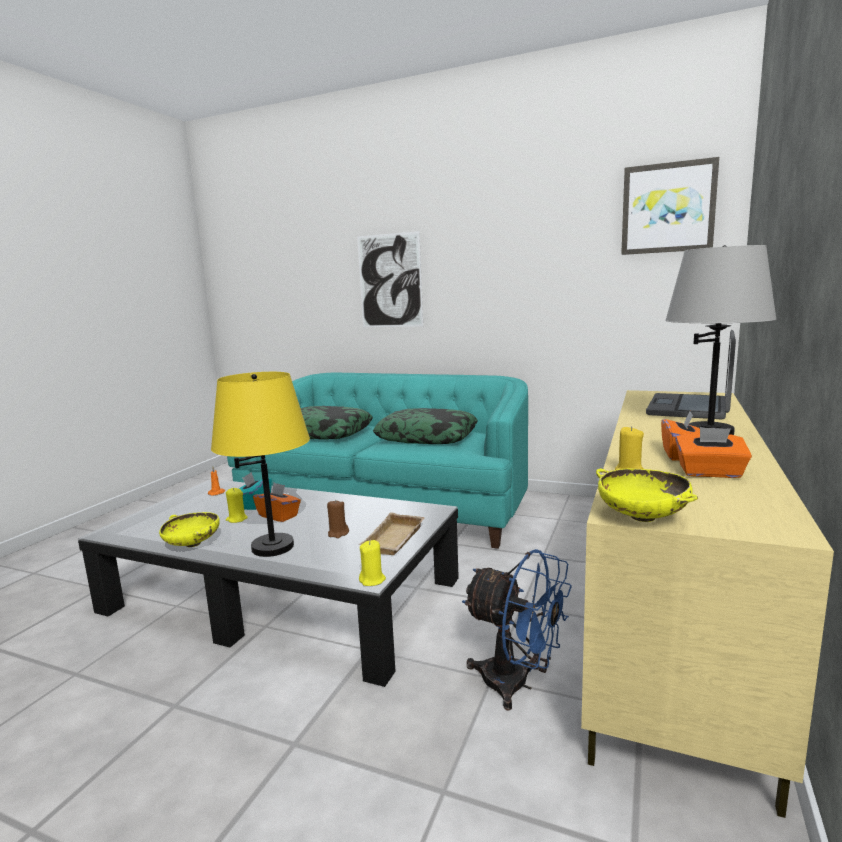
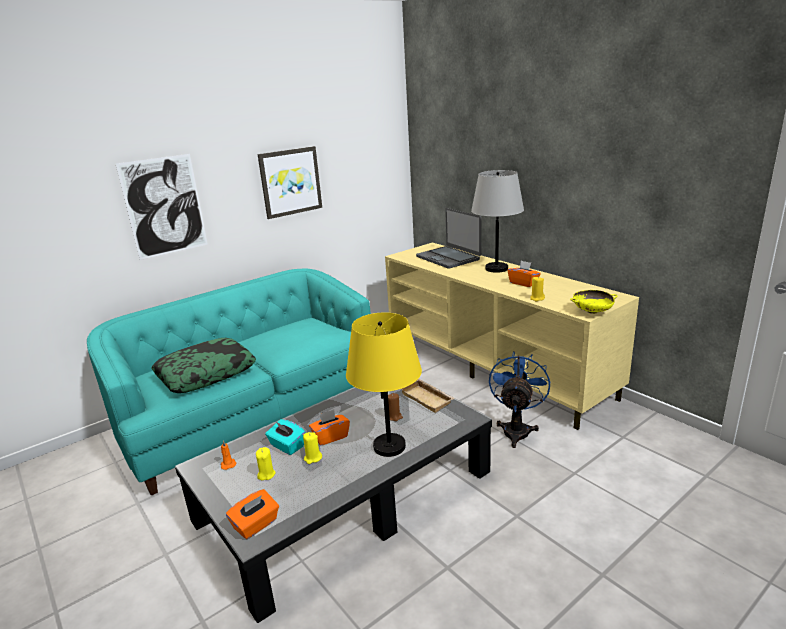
camera: 60 degrees left, 10 degrees up
yellow bowl [159,512,220,547] -> none
yellow candle [359,540,386,586] -> yellow candle moved to [256,447,276,480]
pillow [373,408,478,444] -> none
blue fan [462,549,572,710] -> blue fan turned 45 degrees counterclockwise [489,351,550,448]
picture [621,157,719,255] -> picture moved to [257,146,322,219]
orange tissue box [675,427,752,478] -> orange tissue box moved to [226,489,279,539]

